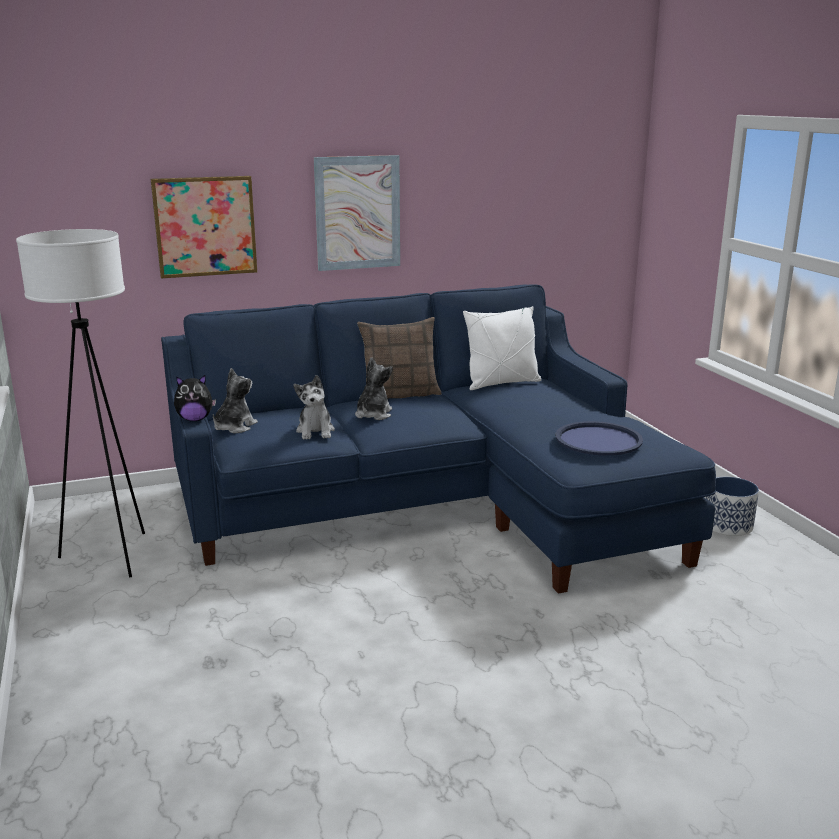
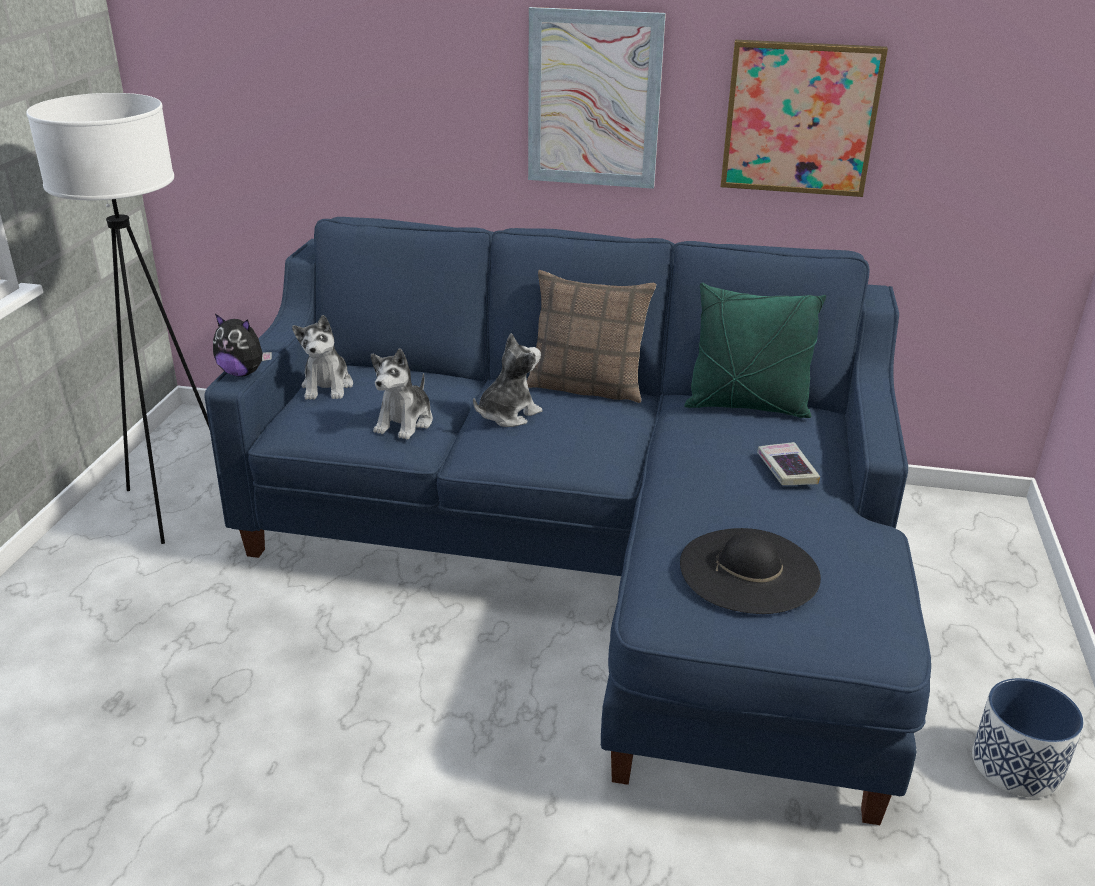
camera: 30 degrees right, 10 degrees up
picture [151,176,257,279] -> picture moved to [721,40,888,197]
plush toy [213,368,258,434] -> plush toy turned 120 degrees clockwise [292,315,353,400]
white pillow [463,306,541,390] -> green pillow [684,283,826,418]
blue tray [555,421,643,456] -> black hat [680,528,821,614]
none -> book [757,442,820,485]

